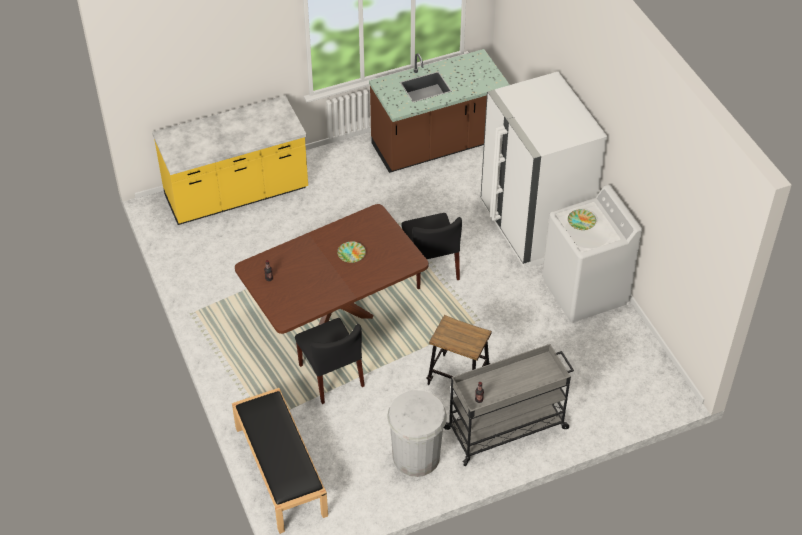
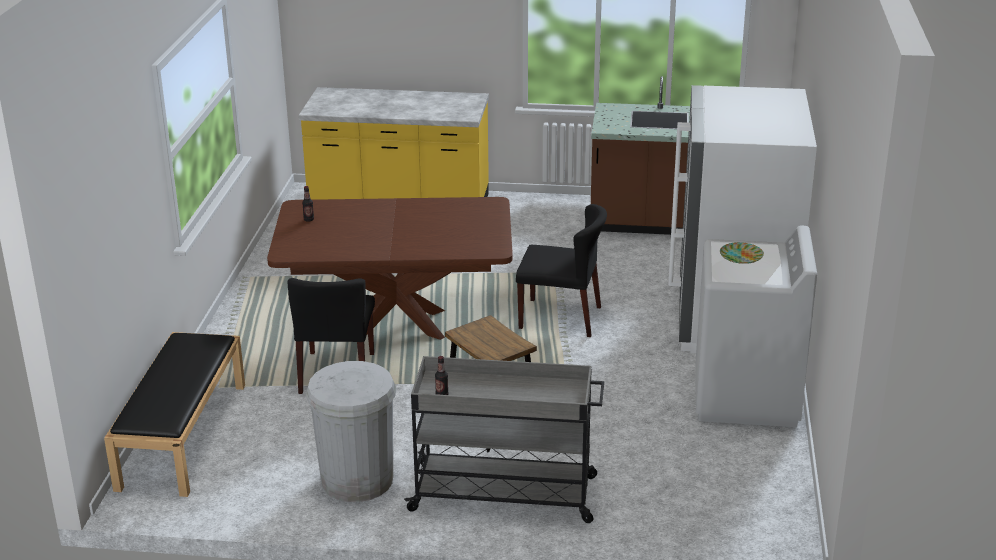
camera: 30 degrees right, 20 degrees down
plate [337,241,366,263] -> none
black chair [401,213,462,289] -> black chair turned 90 degrees counterclockwise [516,204,607,337]

